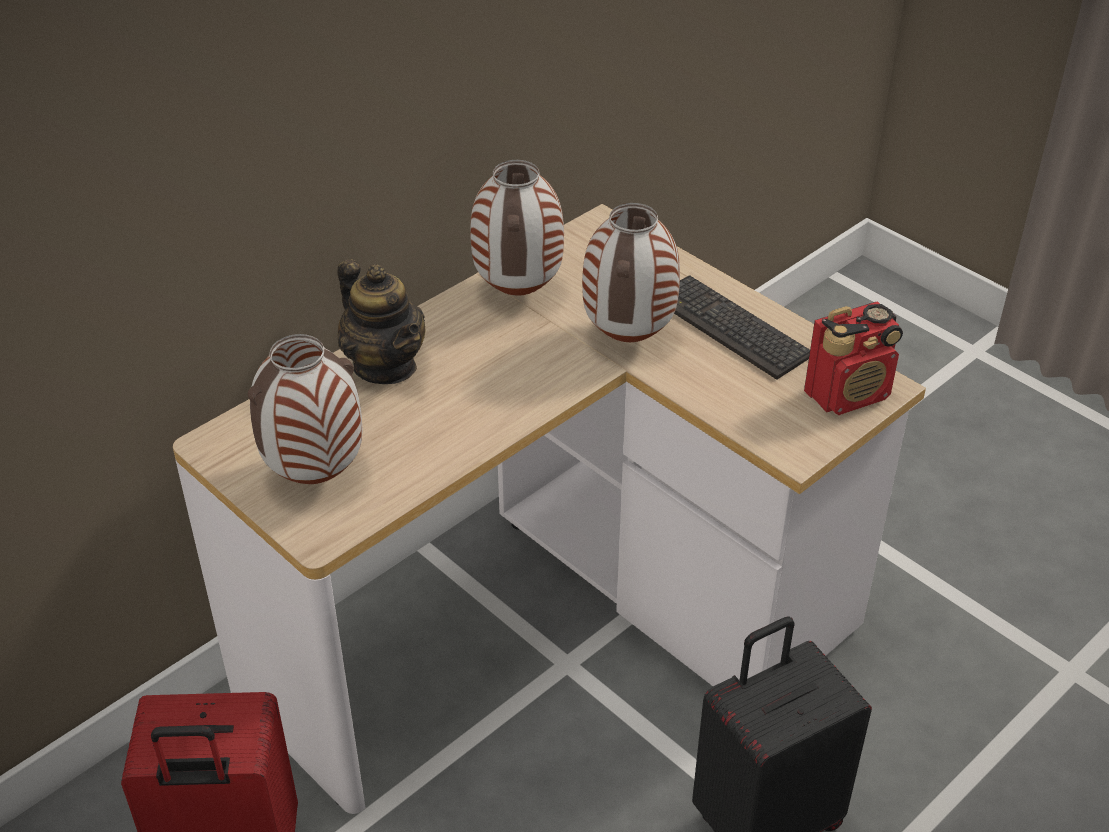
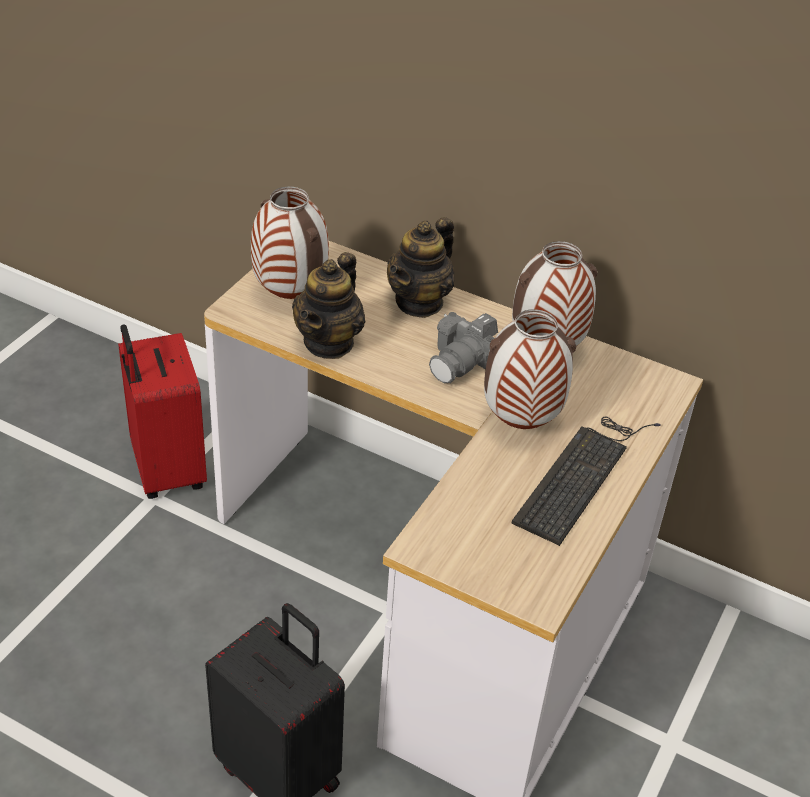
camera: 70 degrees right, 0 degrees up
radio [804,301,903,415] -> none
none -> teapot [292,252,366,359]
none -> camera [429,312,498,383]

